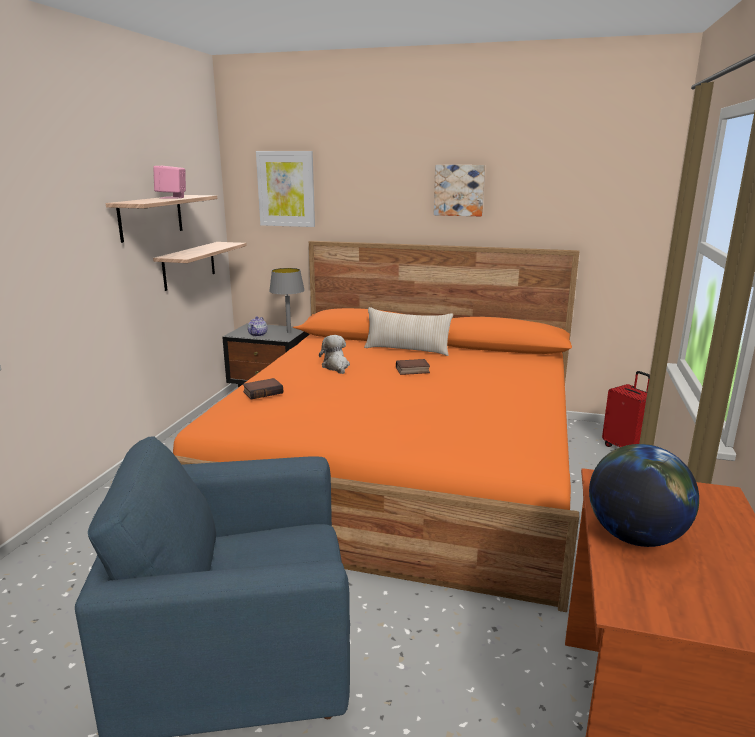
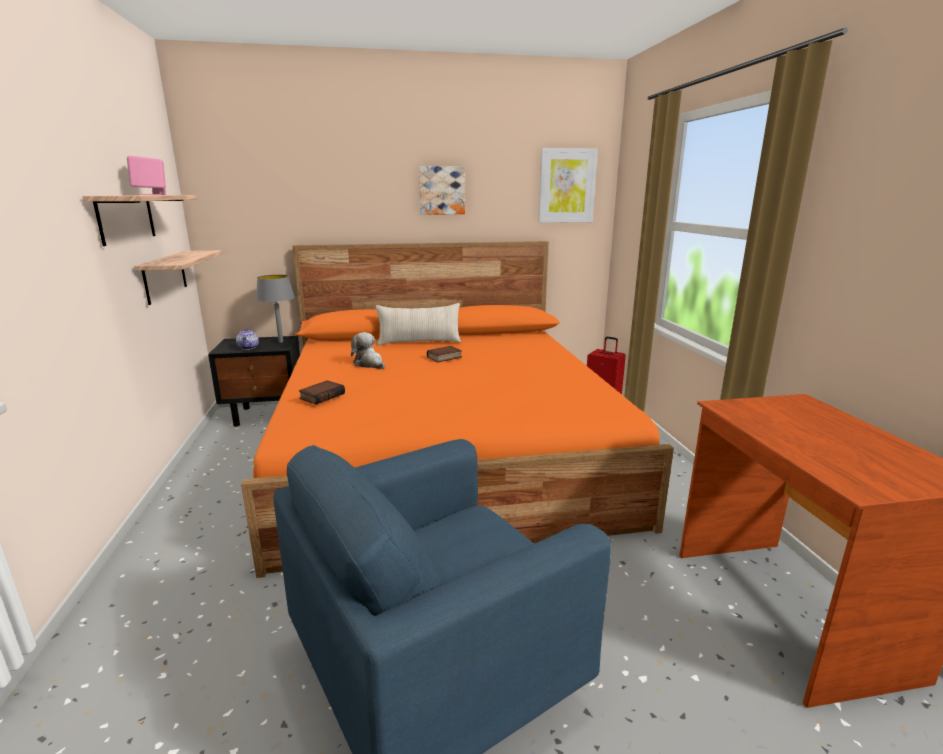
camera: 25 degrees left, 0 degrees up
picture [256,151,315,227] -> picture moved to [538,148,598,223]
globe [589,444,699,547] -> none

